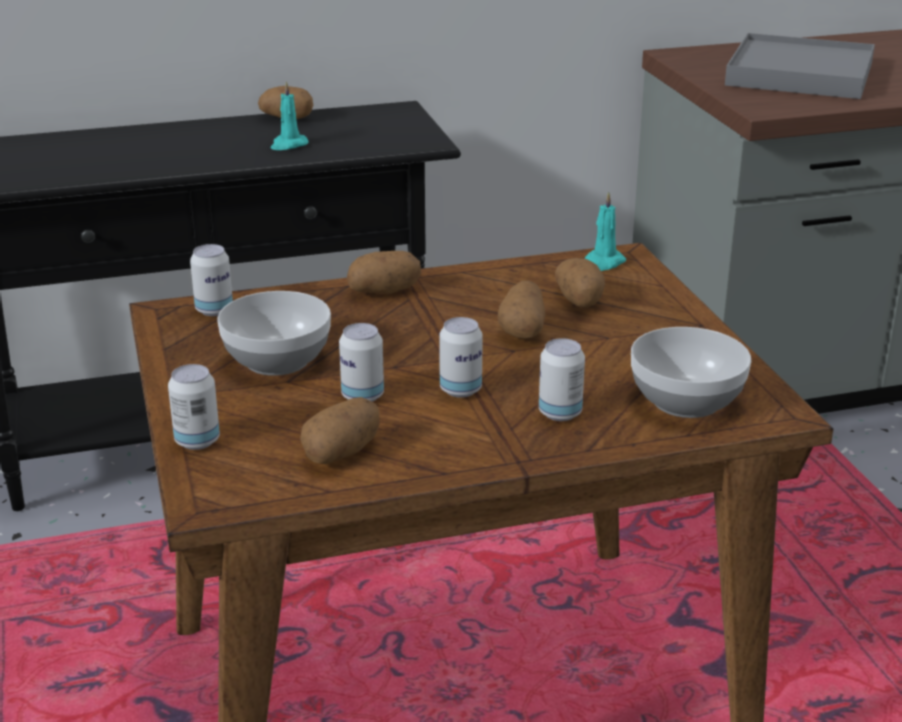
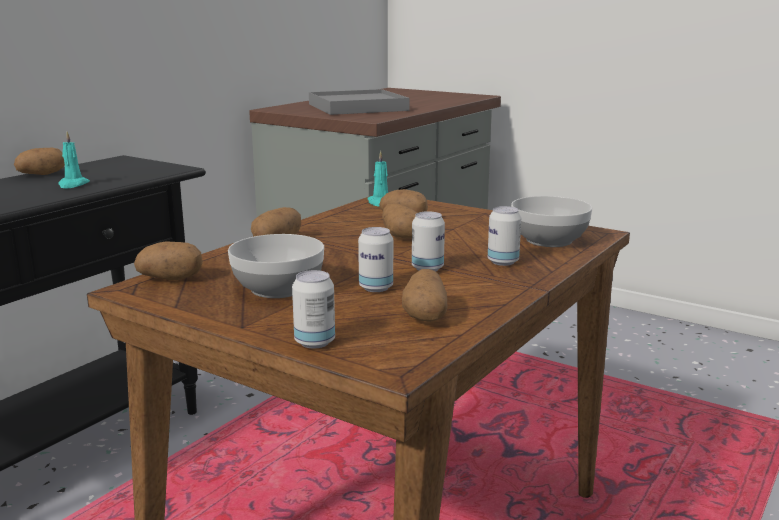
camera: 40 degrees left, 10 degrees down
can [190,244,233,316] -> potato [134,241,203,280]

